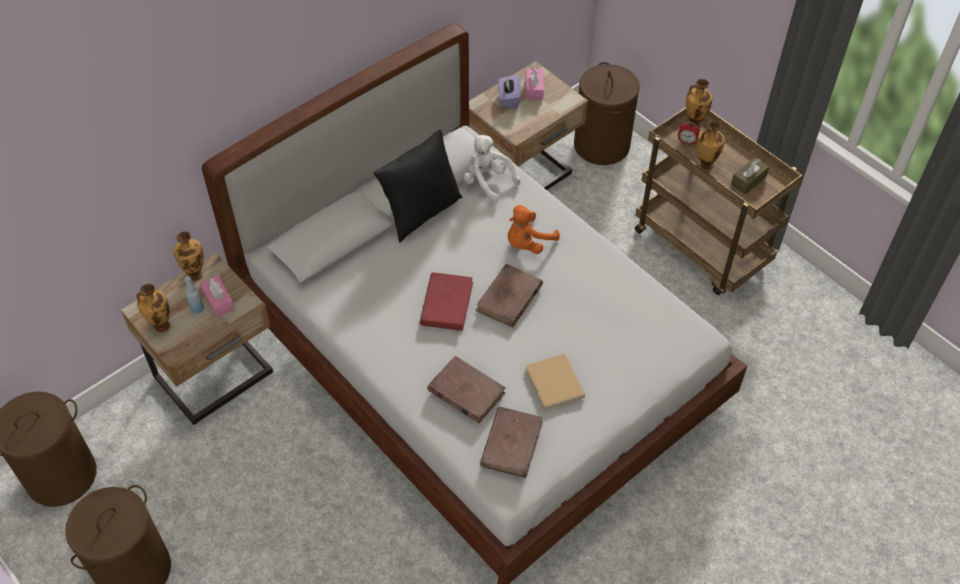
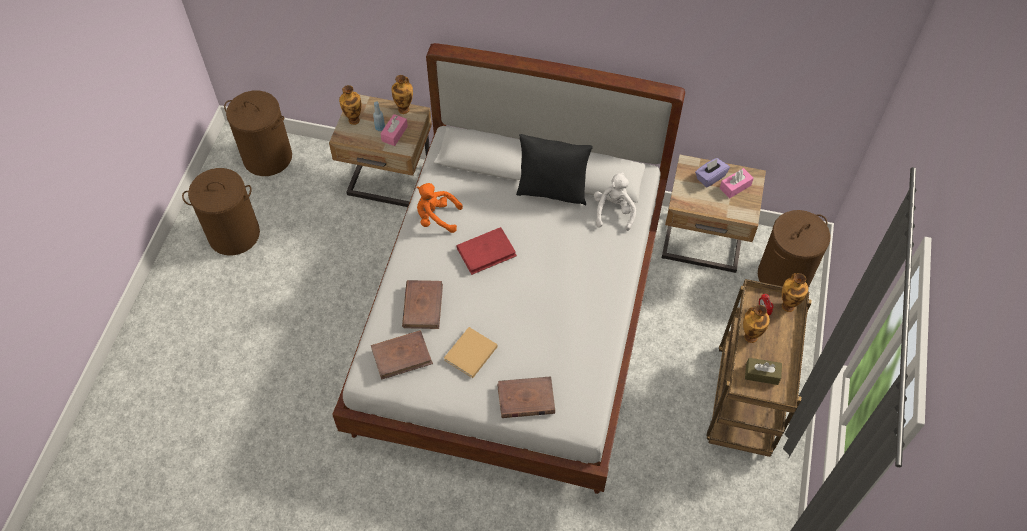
camera: 55 degrees right, 5 degrees up
brown book [475,264,543,327] -> brown book moved to [497,376,555,418]
orange plush toy [508,205,560,254] -> orange plush toy moved to [416,183,463,233]

